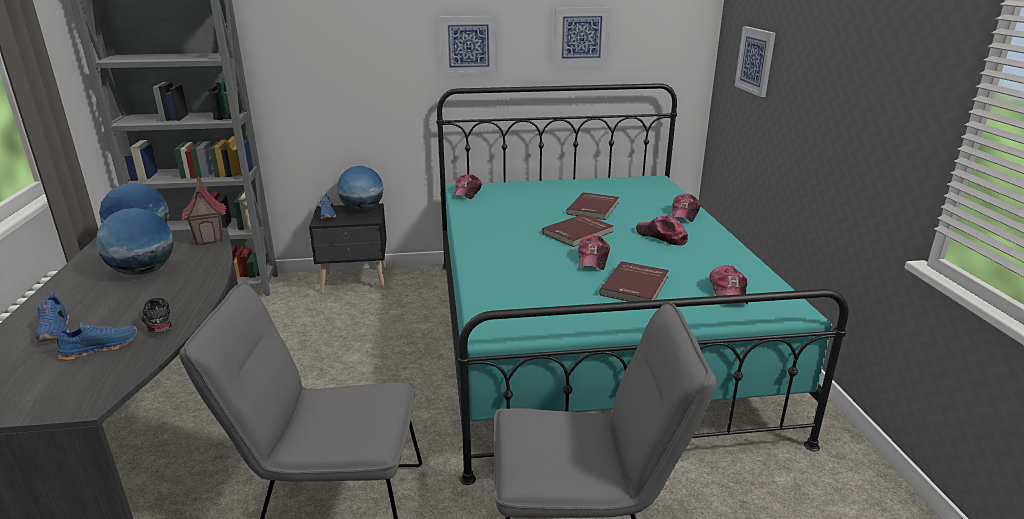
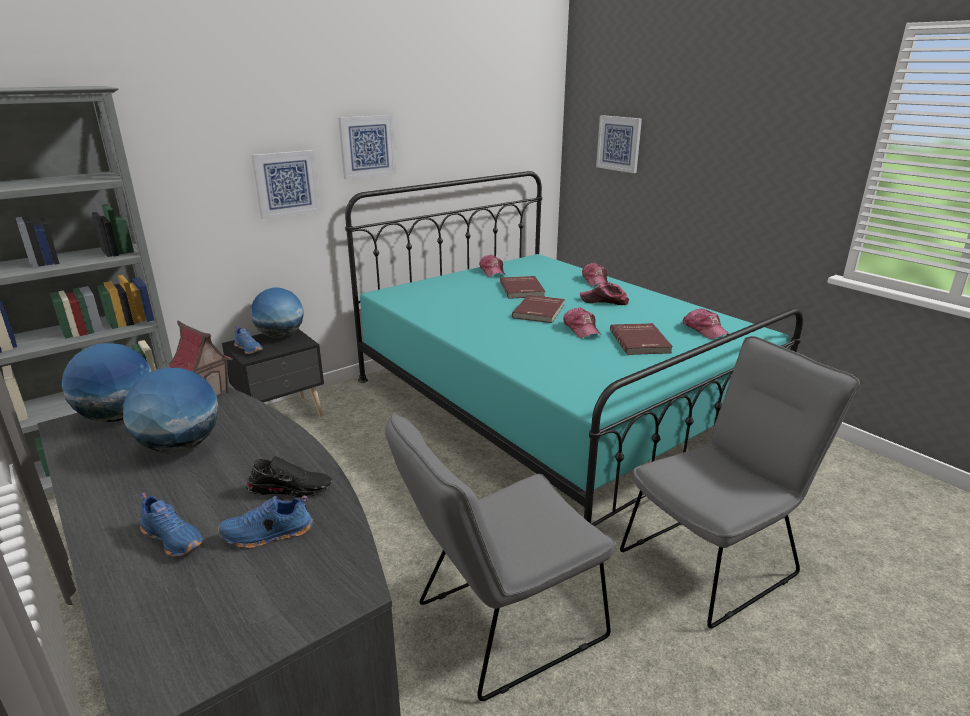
camera: 30 degrees left, 0 degrees up
blue shoe [52,323,137,360] -> blue shoe turned 135 degrees counterclockwise [218,495,313,548]
black shoe [141,298,172,333] -> black shoe turned 150 degrees clockwise [246,456,332,497]
cap [453,174,482,199] -> cap moved to [479,254,505,277]
picture [554,7,610,66] -> picture moved to [252,150,320,219]

